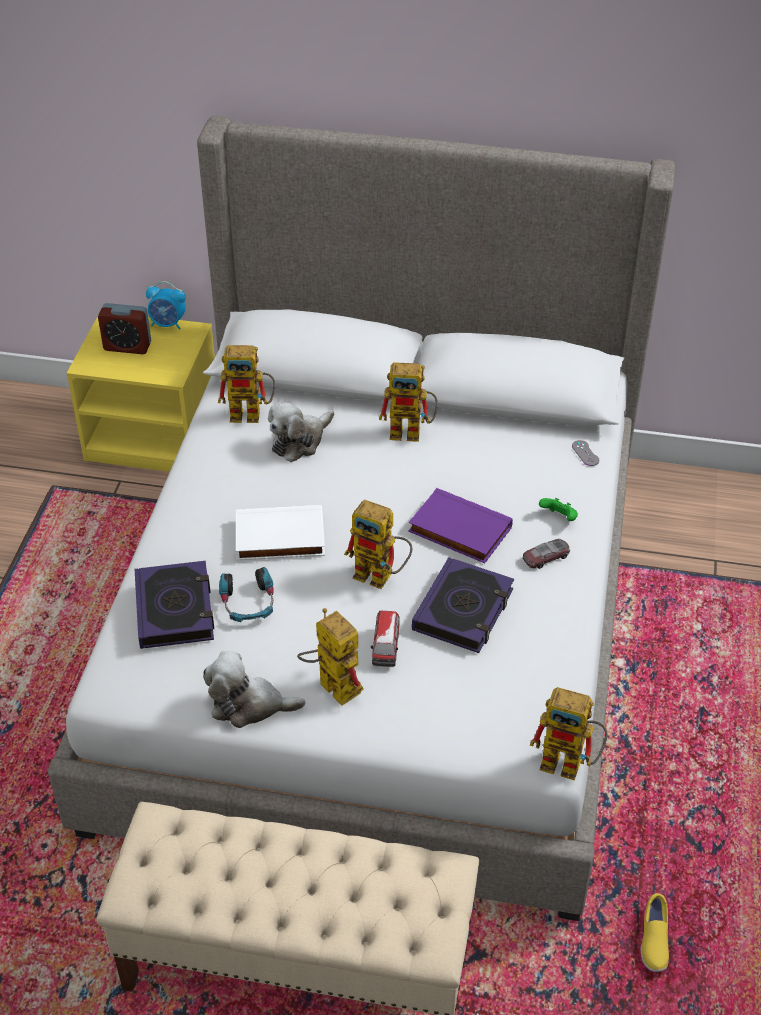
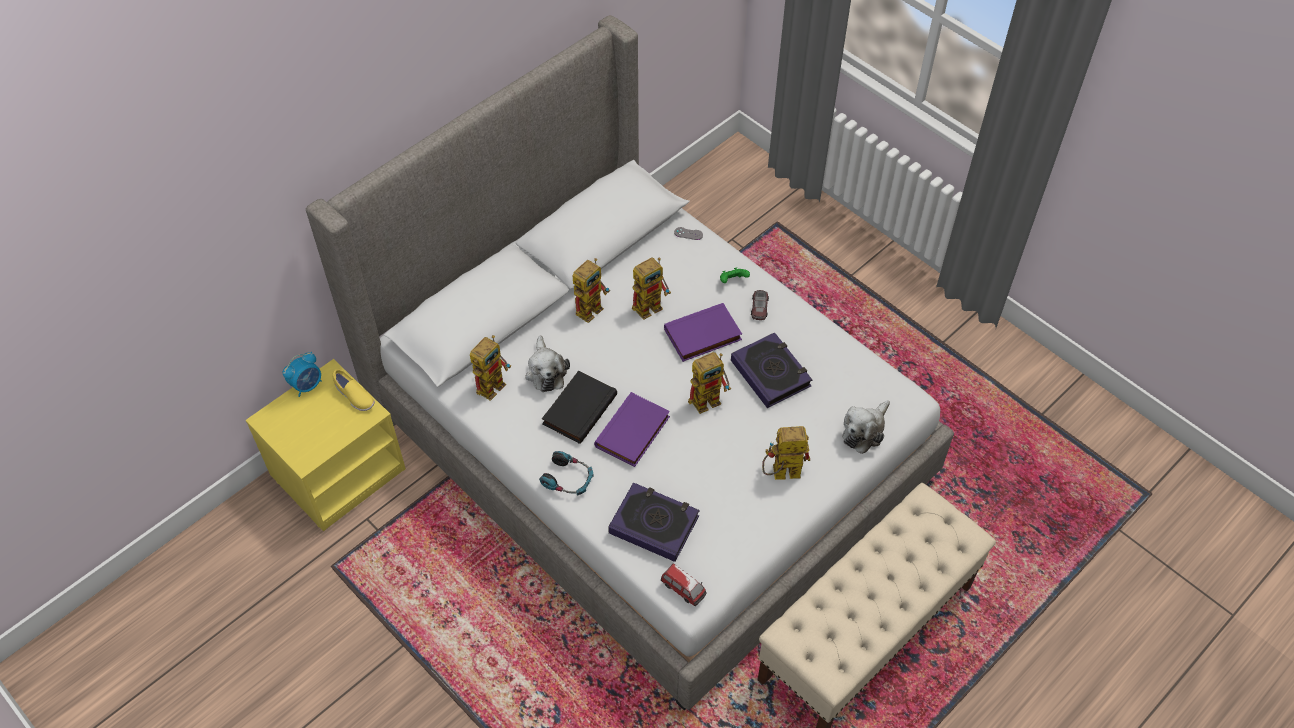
camera: 55 degrees left, 10 degrees up
alarm clock [98,303,151,354] -> none
plush toy [203,651,305,728] -> plush toy moved to [842,400,890,454]
headphones [219,567,273,622] -> headphones moved to [539,451,594,495]
white book [236,505,325,560] -> purple book [594,392,670,467]
toy car [371,611,400,667] -> toy car moved to [661,563,707,606]
toy robot [530,687,607,780] -> toy robot moved to [632,257,671,320]
yellow shoe [641,893,669,972] -> yellow shoe moved to [332,369,375,411]
none -> black book [542,371,617,444]

